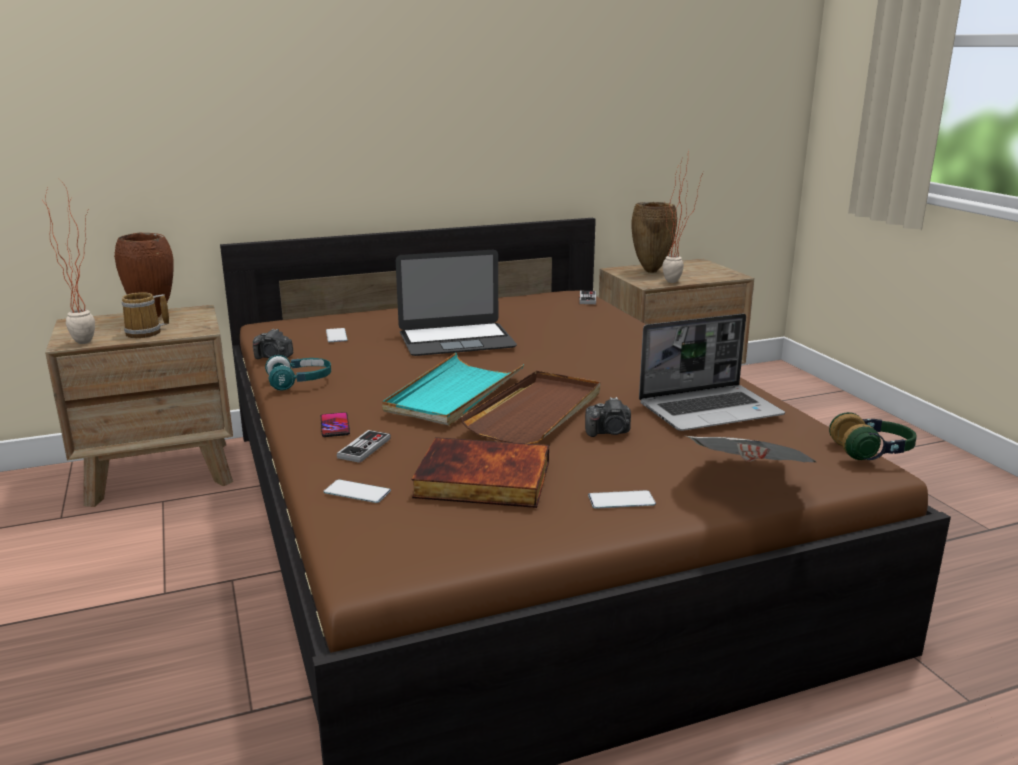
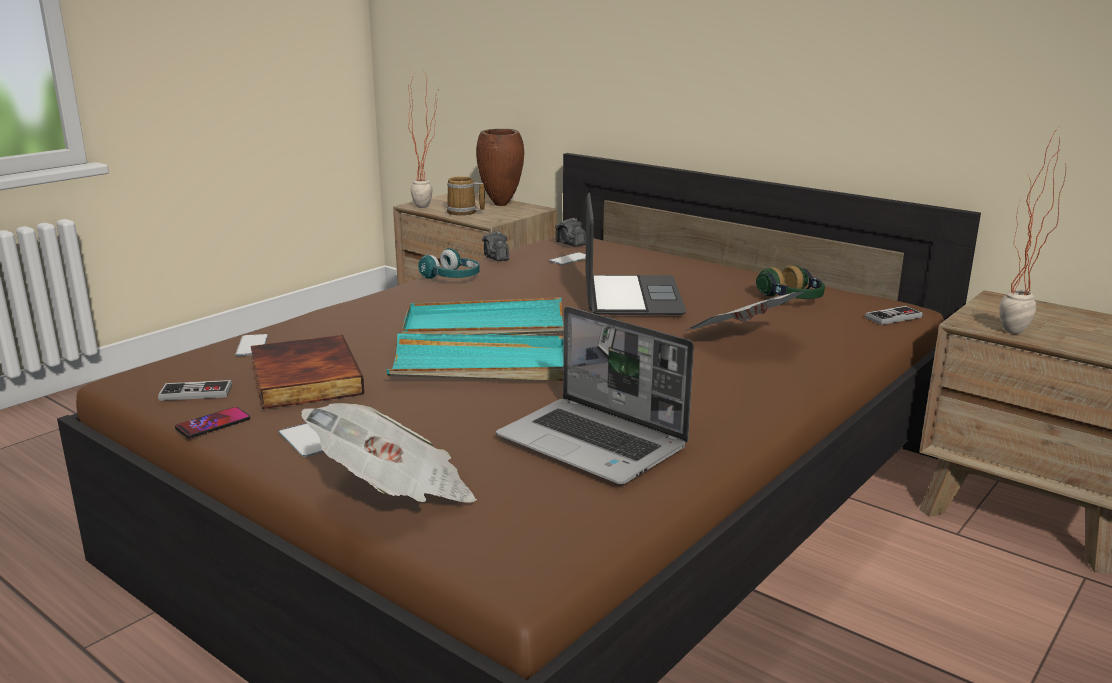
camera: 60 degrees right, 0 degrees up
phone [321,412,350,437] -> phone moved to [175,407,250,438]
game controller [337,430,391,463] -> game controller moved to [158,380,232,401]
laptop [396,250,517,356] -> laptop turned 135 degrees counterclockwise [585,193,686,315]
brown tray [460,371,600,444] -> turquoise tray [387,333,564,381]
camera [585,397,631,437] -> camera moved to [555,218,586,247]
brown vase [632,202,677,273] -> none
headphones [829,412,917,460] -> headphones moved to [756,265,825,299]
none -> newspaper [687,292,804,330]

